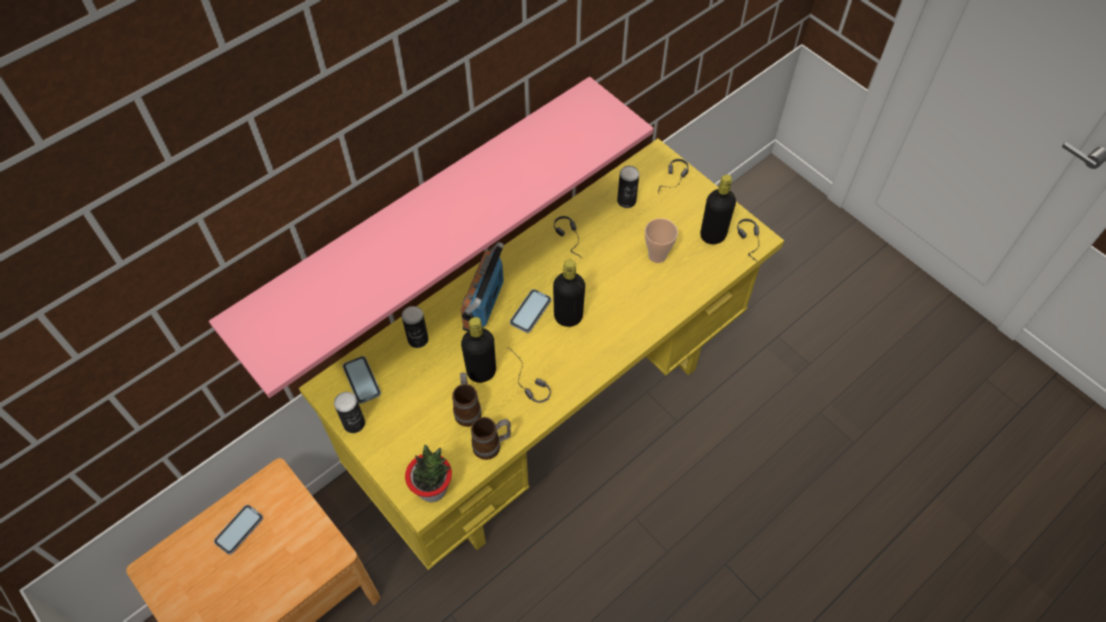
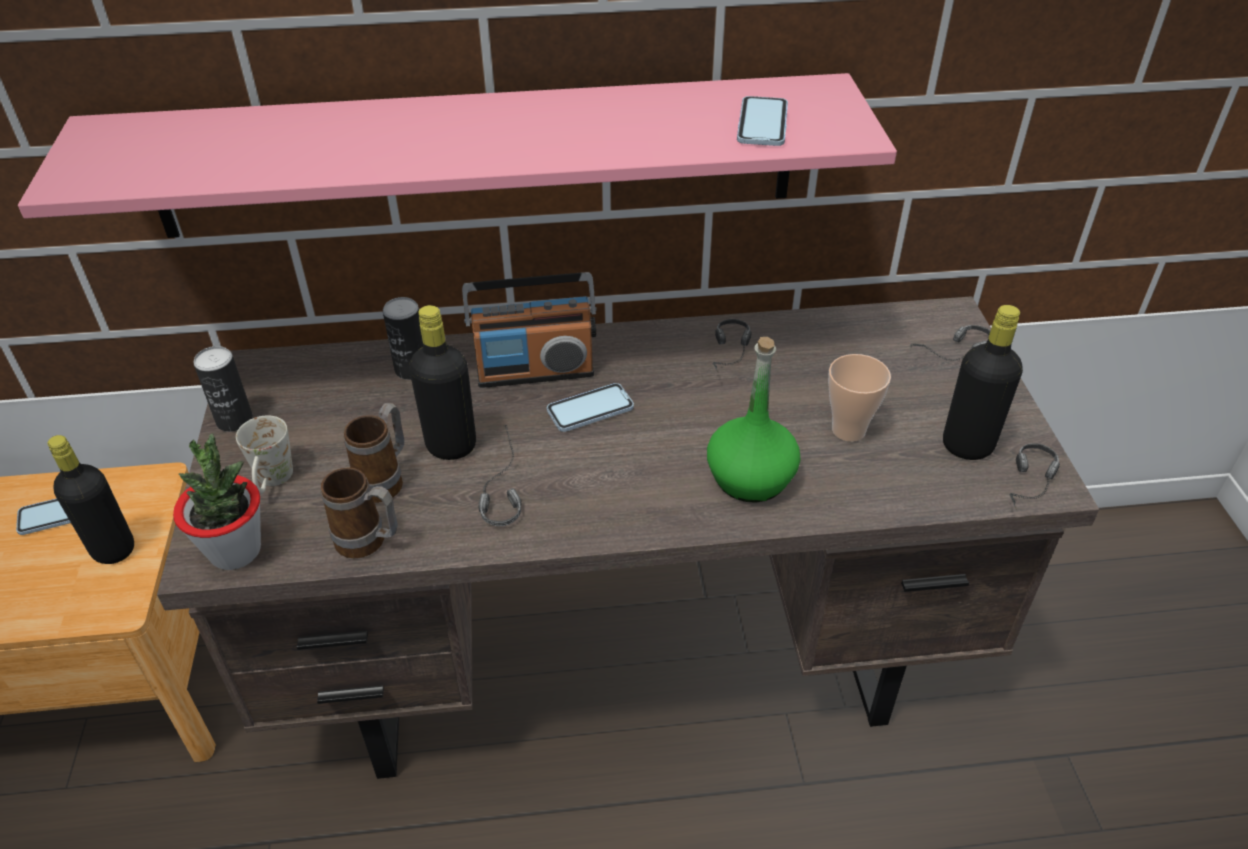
camera: 35 degrees right, 15 degrees down
yellow desk [299,139,784,570] -> brown desk [157,296,1099,779]
phone [343,356,381,404] -> phone moved to [737,96,788,146]
radio [461,242,504,331] -> radio turned 150 degrees counterclockwise [462,272,597,388]
black bottle [553,260,585,327] -> black bottle moved to [48,435,134,564]
can [617,166,639,208] -> none
none -> white mug [236,415,293,495]
none -> green bottle [707,337,801,503]

